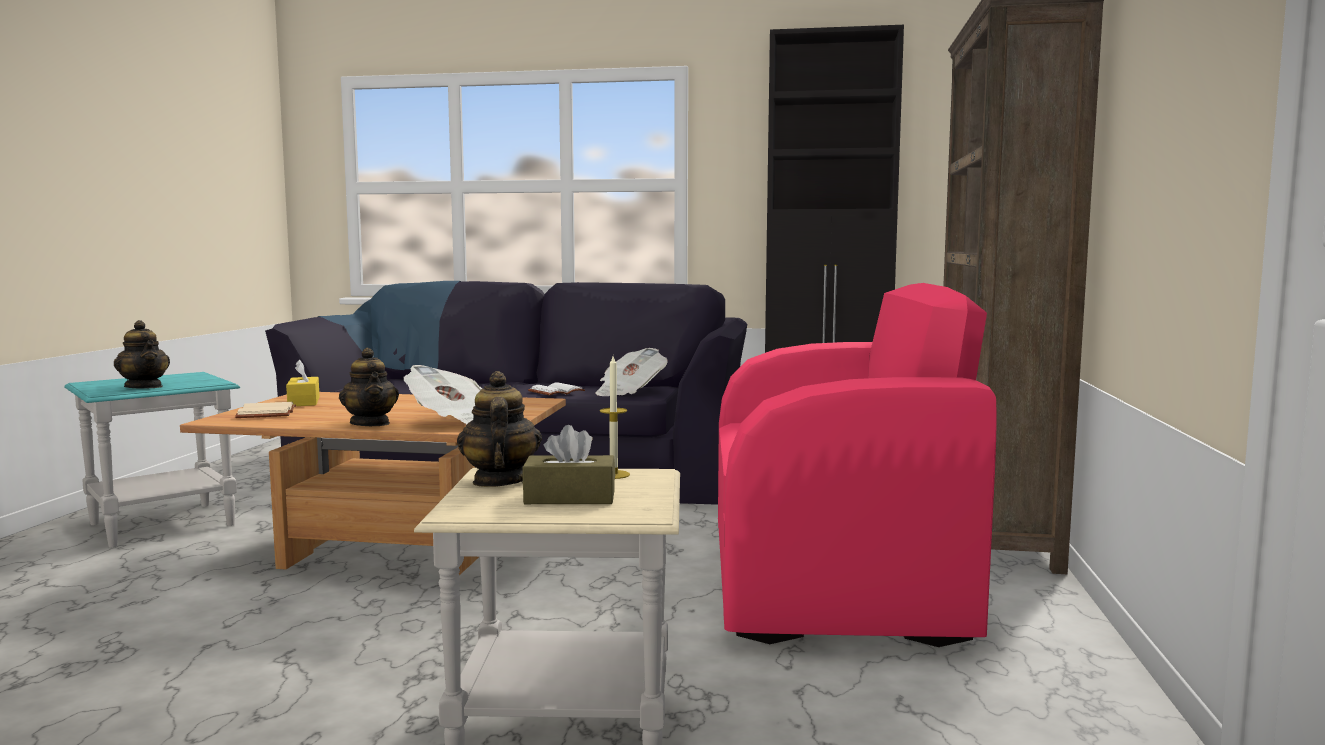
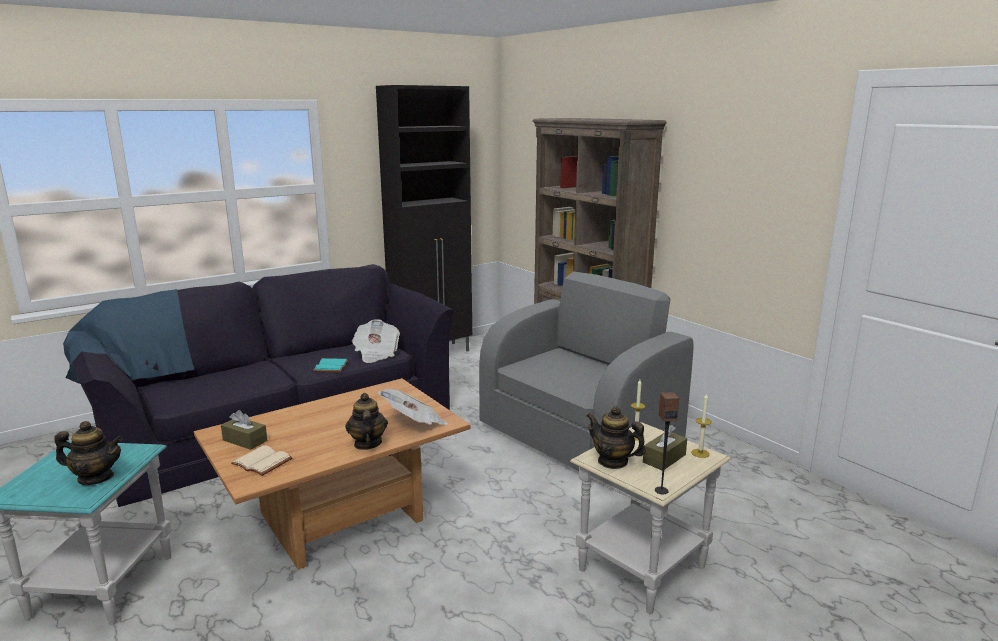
camera: 45 degrees left, 10 degrees up
yellow tissue box [286,360,320,406] -> brown tissue box [221,410,267,450]
teapot [339,348,399,426] -> teapot turned 120 degrees counterclockwise [345,393,388,450]
white book [528,382,585,396] -> turquoise book [313,358,349,372]
pink armchair [718,283,997,647] -> grey armchair [479,271,694,471]
none -> speaker [655,392,679,494]
none -> candle [691,393,711,458]

